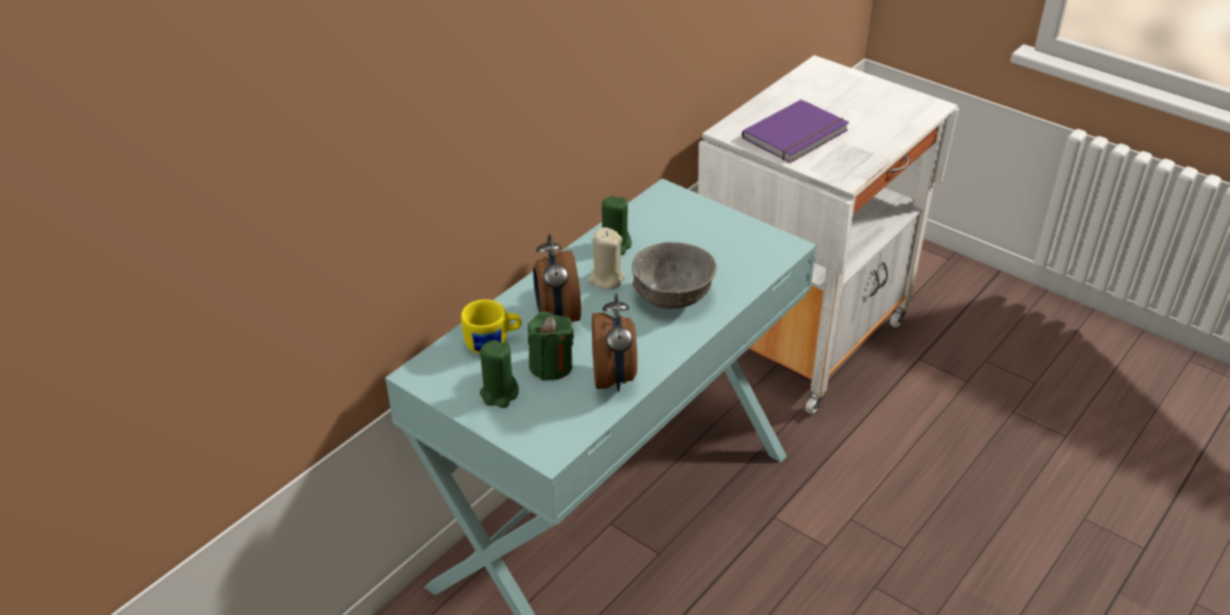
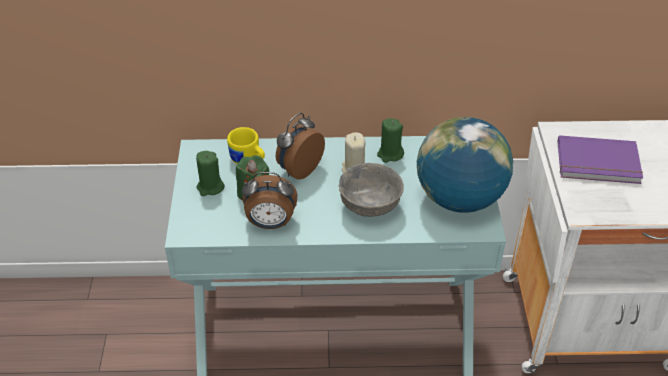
camera: 50 degrees right, 5 degrees up
alarm clock [592,294,637,392] -> alarm clock turned 45 degrees clockwise [242,172,297,229]
none -> globe [417,117,513,213]

